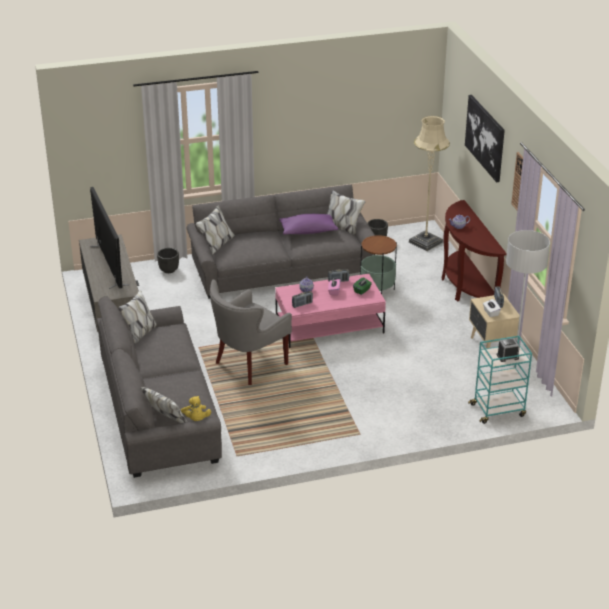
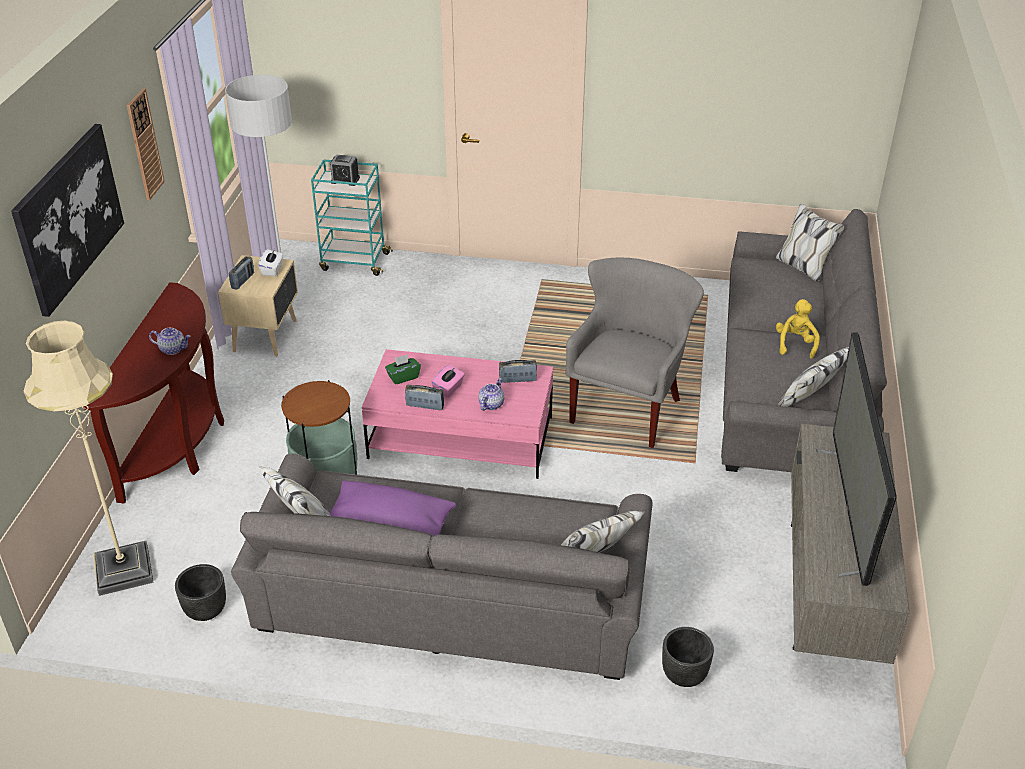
camera: 155 degrees left, 5 degrees up
yellow plush toy [181,396,211,421] -> yellow plush toy moved to [776,299,820,359]
grey armchair [210,280,292,385] -> grey armchair turned 45 degrees counterclockwise [566,258,704,448]

